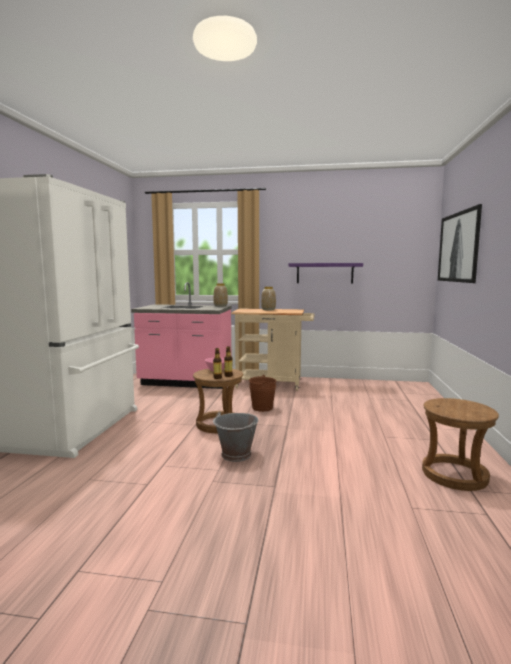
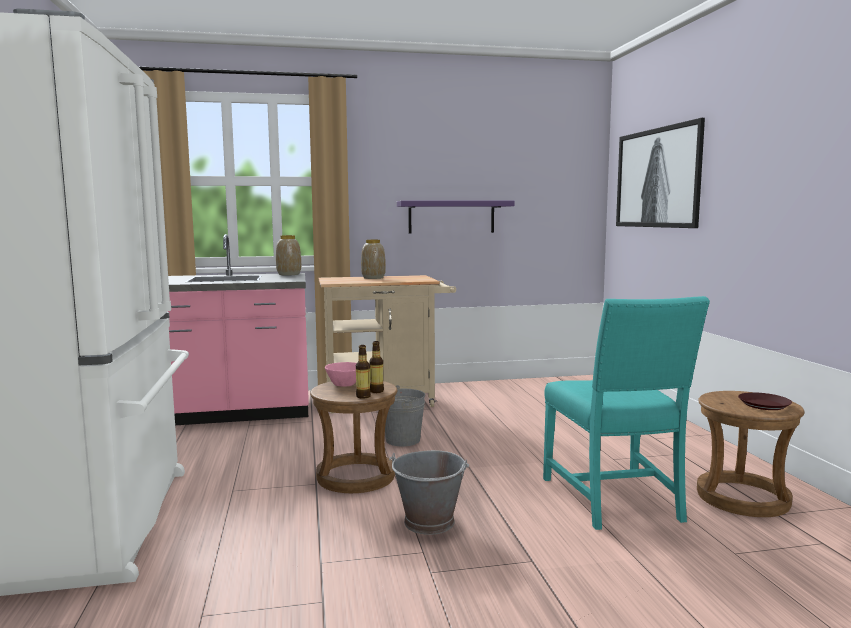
camera: 20 degrees left, 0 degrees up
brown bucket [249,375,276,412] -> grey bucket [385,385,425,446]
none -> turquoise chair [543,296,710,530]
none -> brown plate [738,392,792,410]

